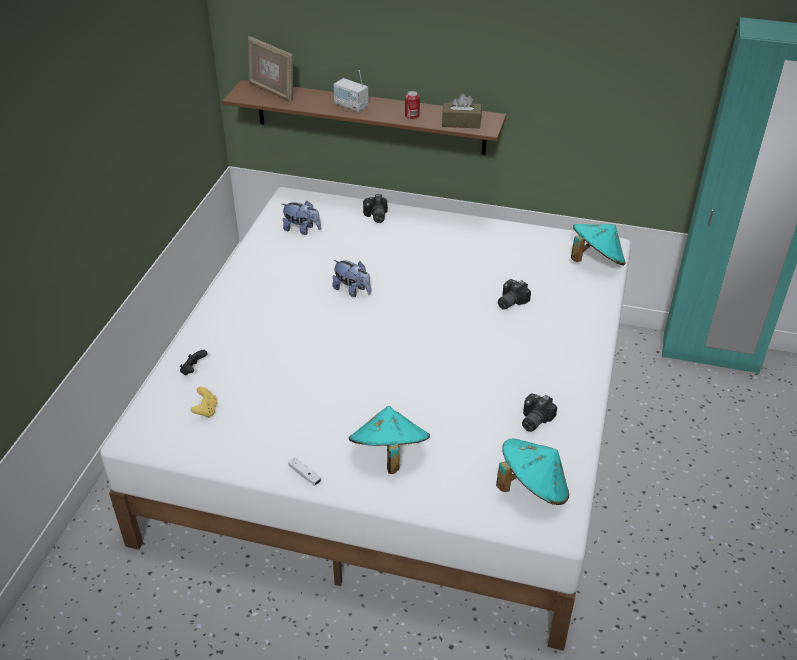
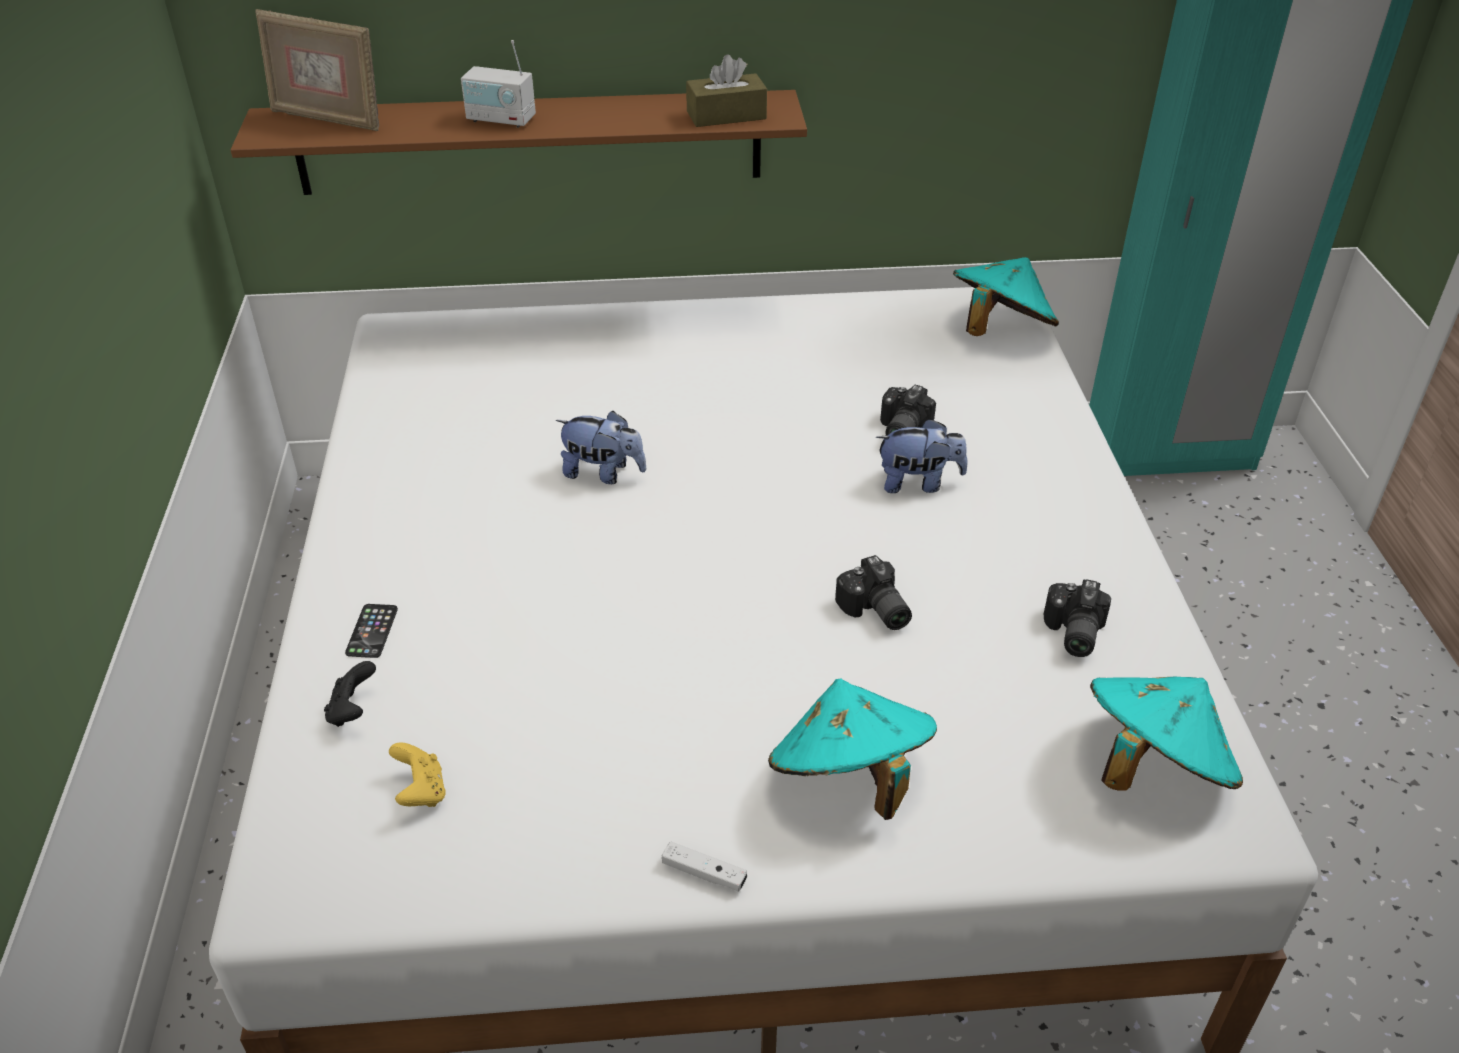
camera: 20 degrees left, 0 degrees up
plush toy [282,201,321,235] -> plush toy moved to [876,418,968,493]
camera [363,194,387,223] -> camera moved to [835,555,912,630]
can [405,91,420,119] -> none
none -> phone [345,604,398,658]

